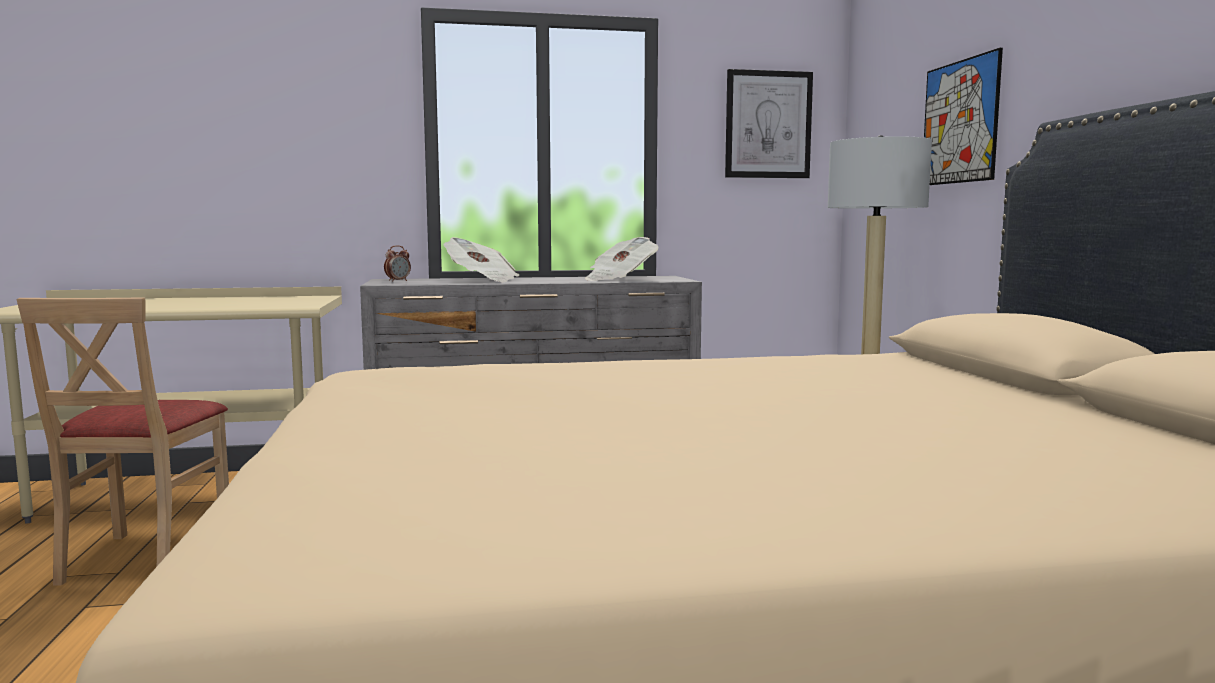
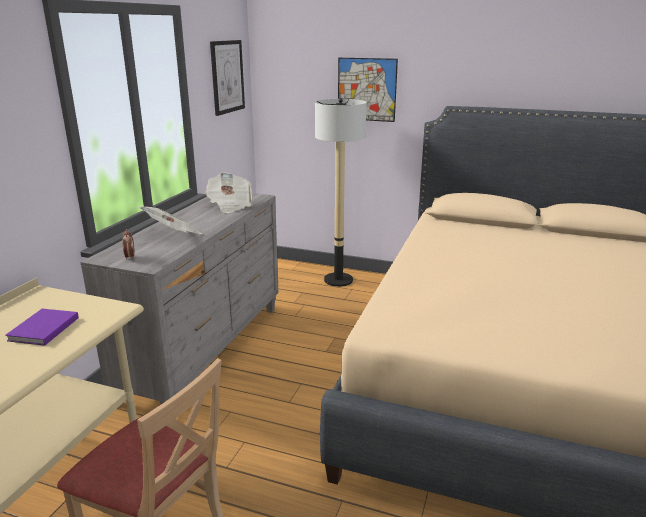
camera: 60 degrees left, 15 degrees up
none -> purple book [5,309,79,346]

